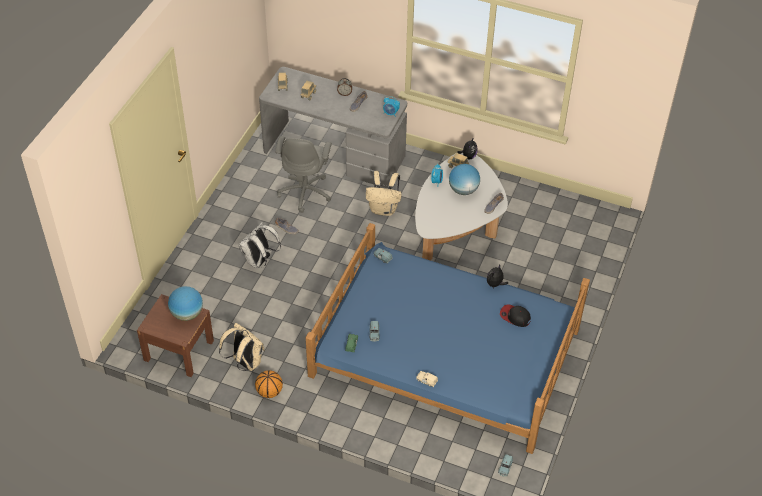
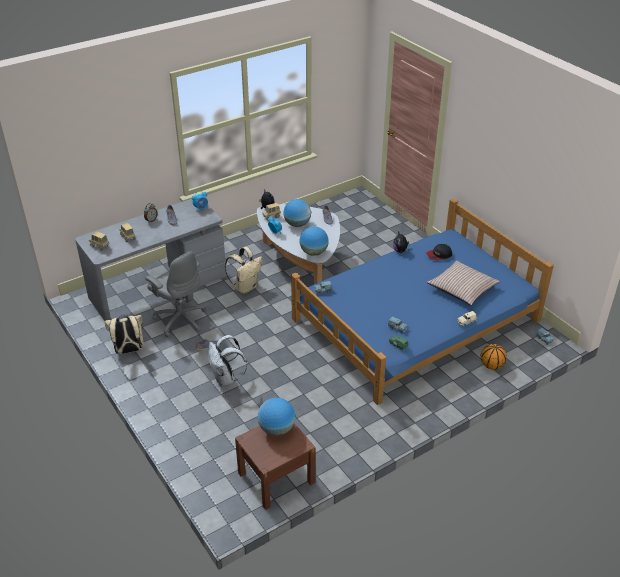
camera: 55 degrees left, 10 degrees down
beige backpack [219,323,265,371] -> beige backpack moved to [105,315,143,354]
basketball [255,370,283,398] -> basketball moved to [481,344,507,370]
none -> globe [300,226,329,256]
none -> pillow [427,261,500,305]

